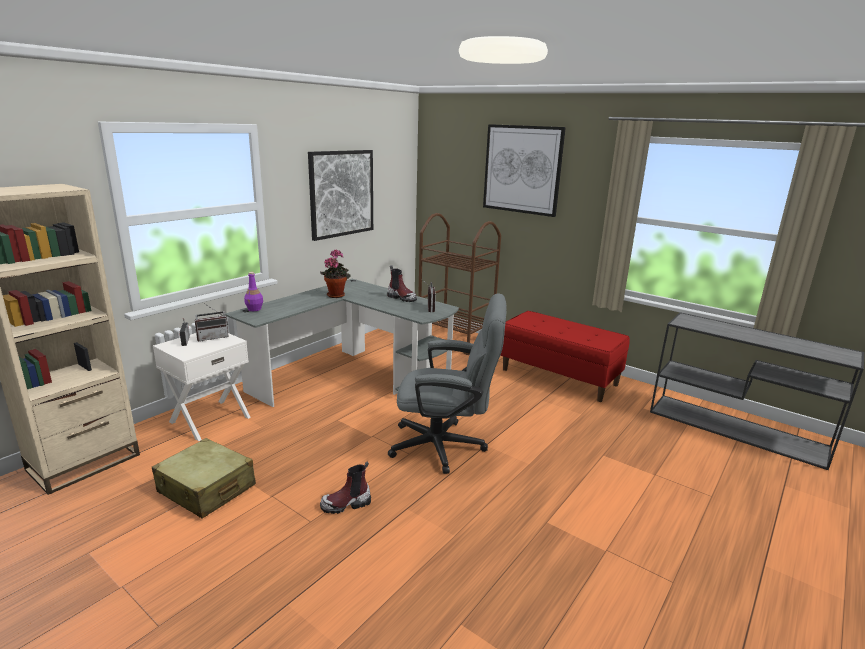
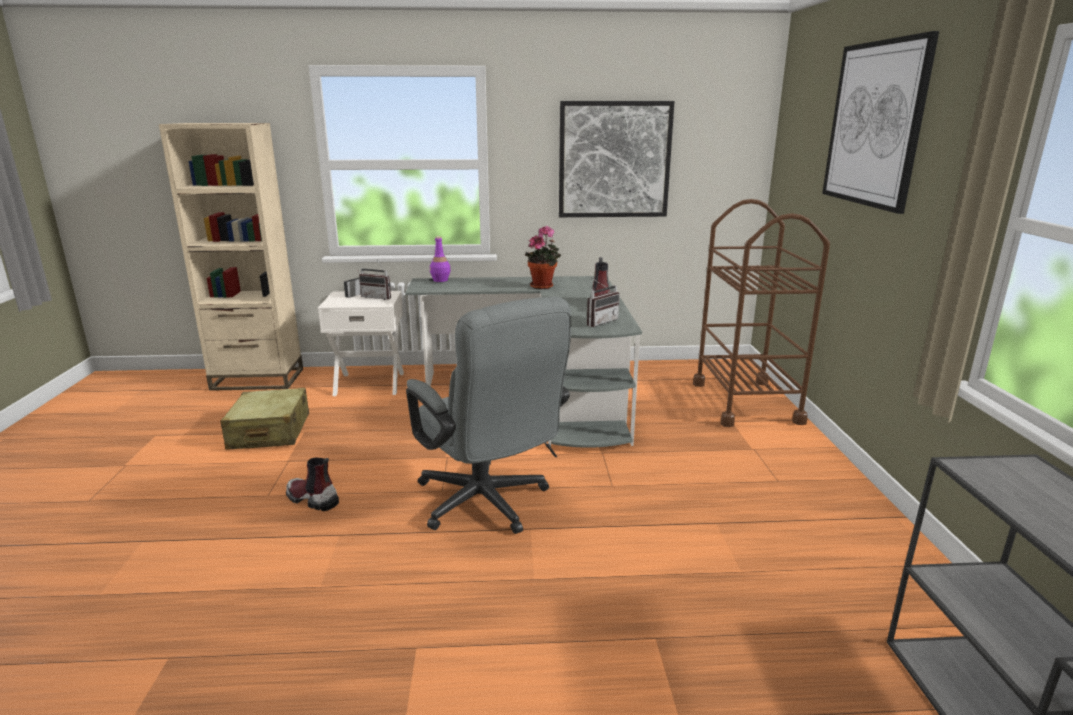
camera: 50 degrees right, 0 degrees up
red bench [500,311,630,402] -> none

